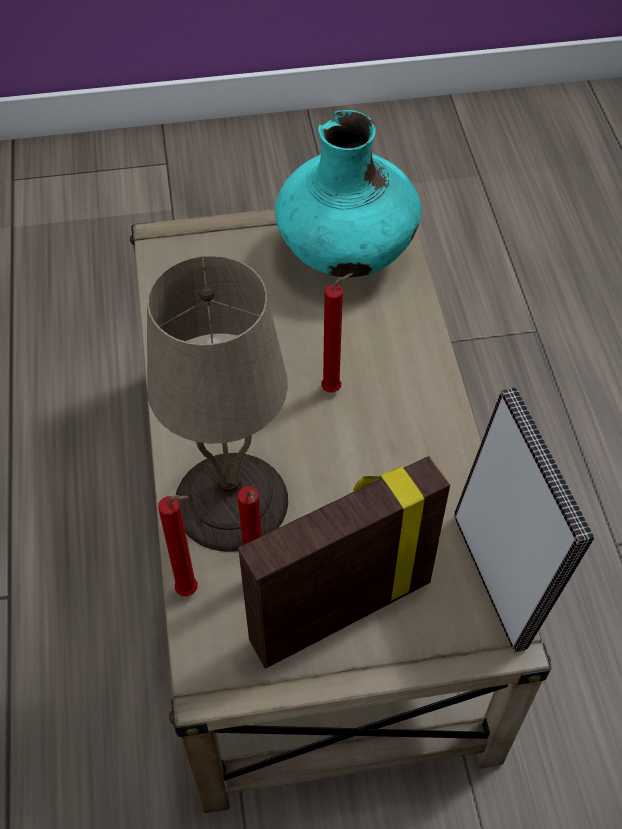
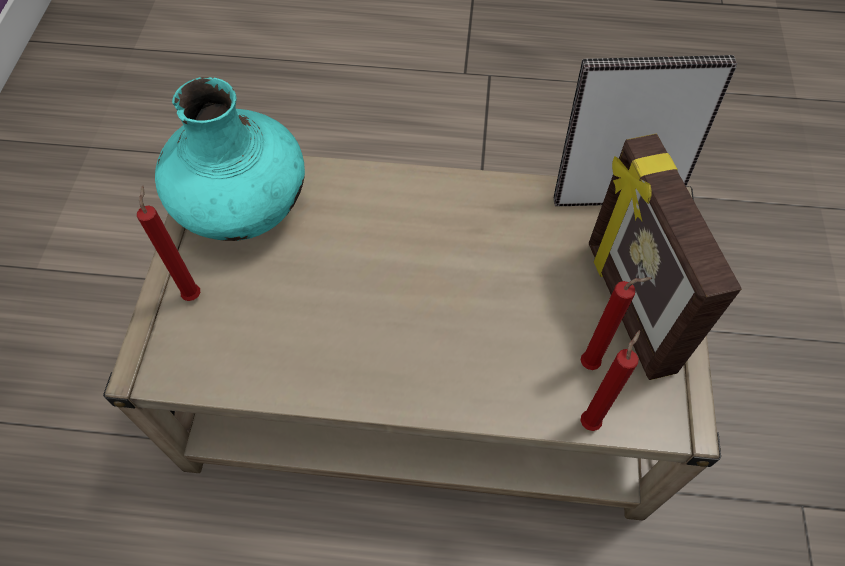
camera: 75 degrees left, 5 degrees up
beige table lamp [147,255,288,552] -> none
red candle [321,273,353,393] -> red candle moved to [137,185,200,301]

